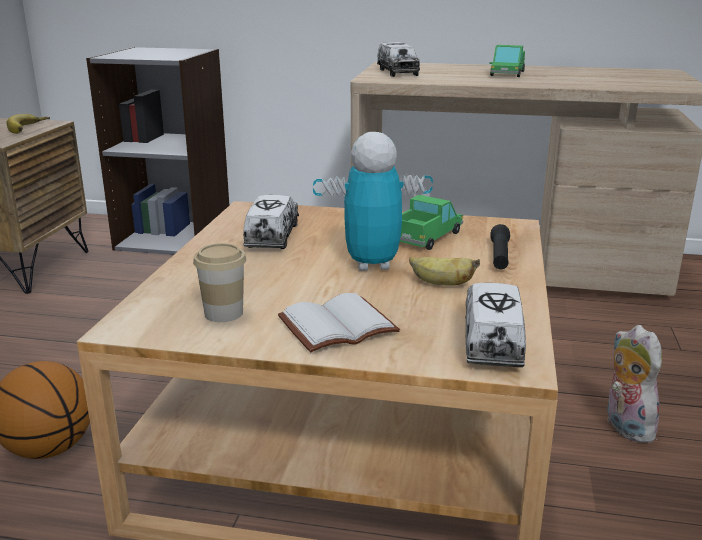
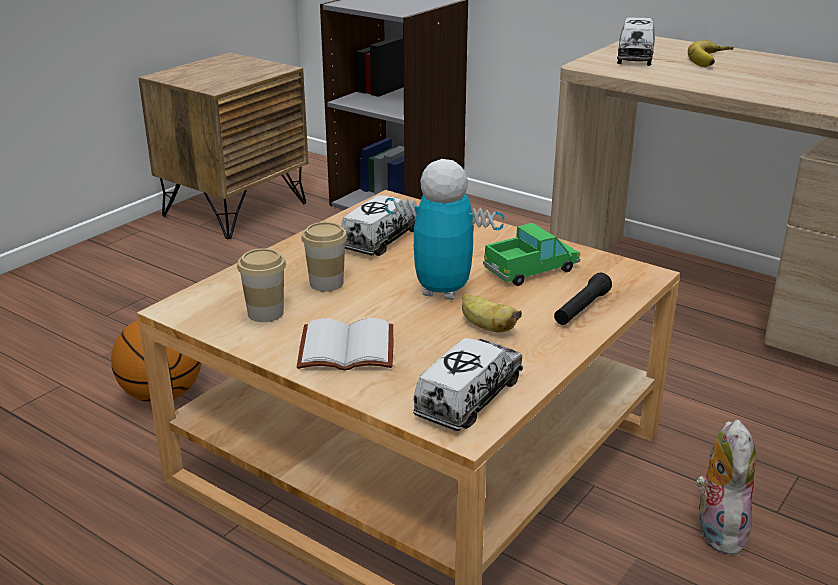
camera: 25 degrees right, 5 degrees up
banana [6,114,50,134] -> banana moved to [688,40,734,67]
toy truck [489,45,525,77] -> none
none -> cup [301,222,347,292]

